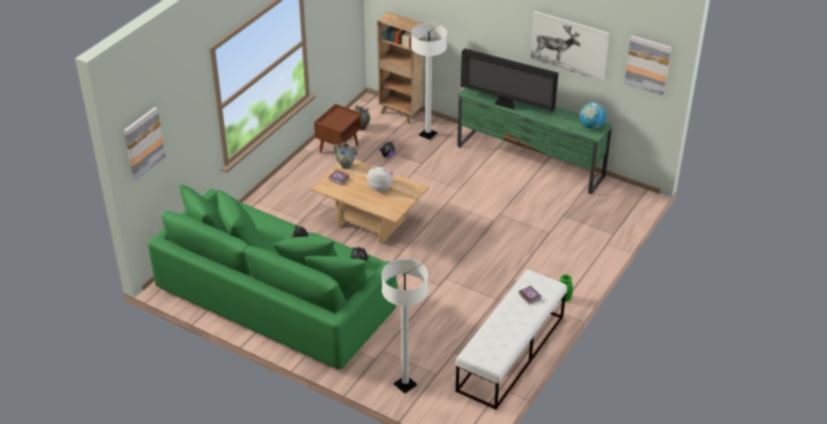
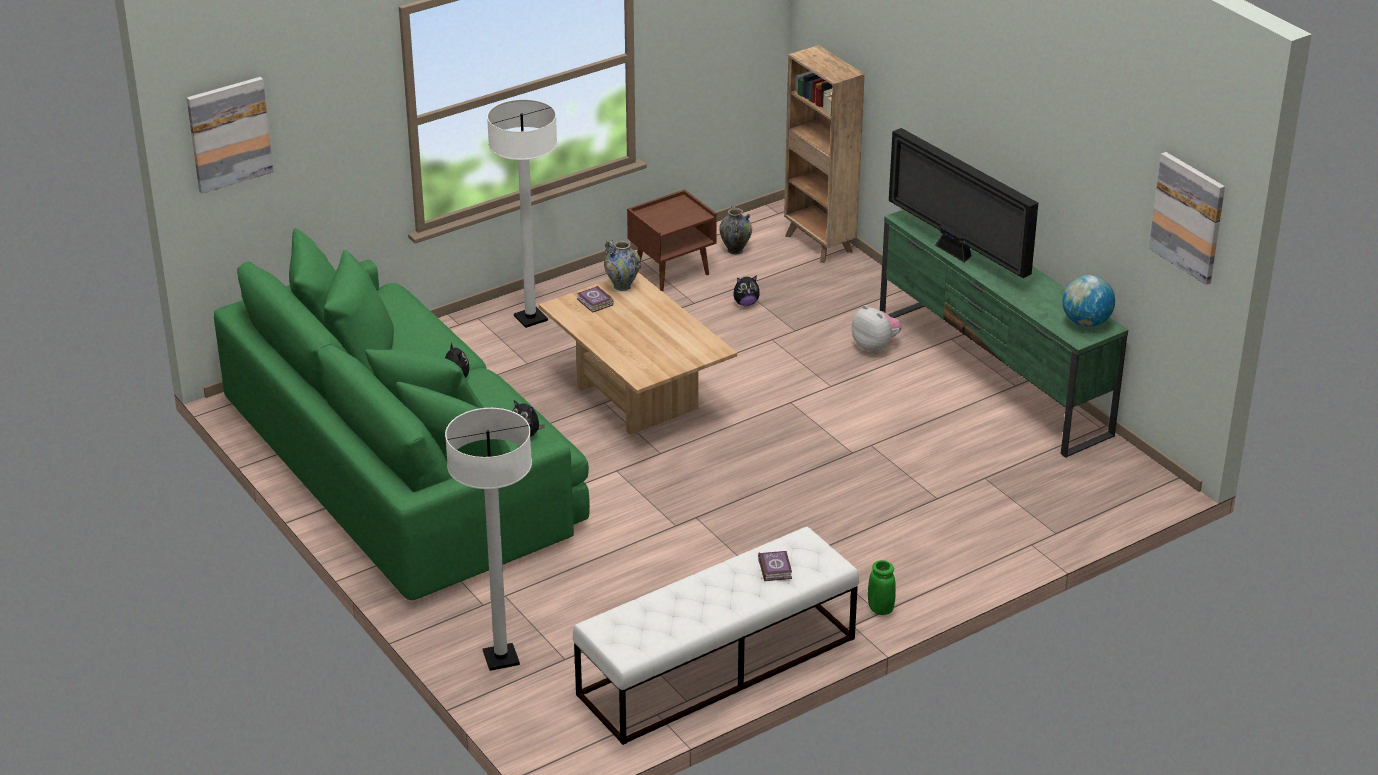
camera: 25 degrees right, 5 degrees down
plush toy [367,166,394,192] -> plush toy moved to [852,305,902,354]
white floor lamp [411,23,447,140] -> white floor lamp moved to [487,99,557,328]
picture [530,11,609,82] -> none

